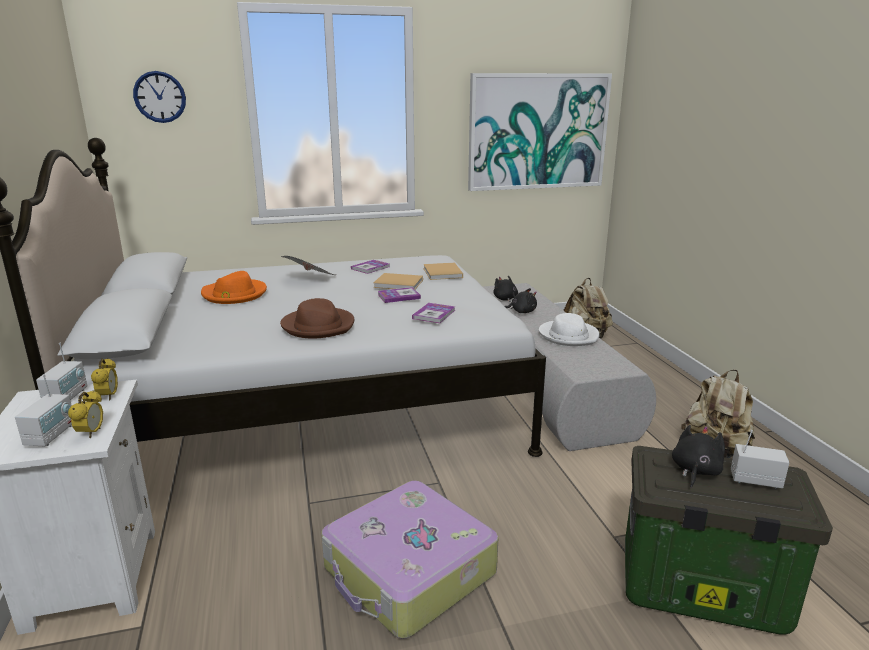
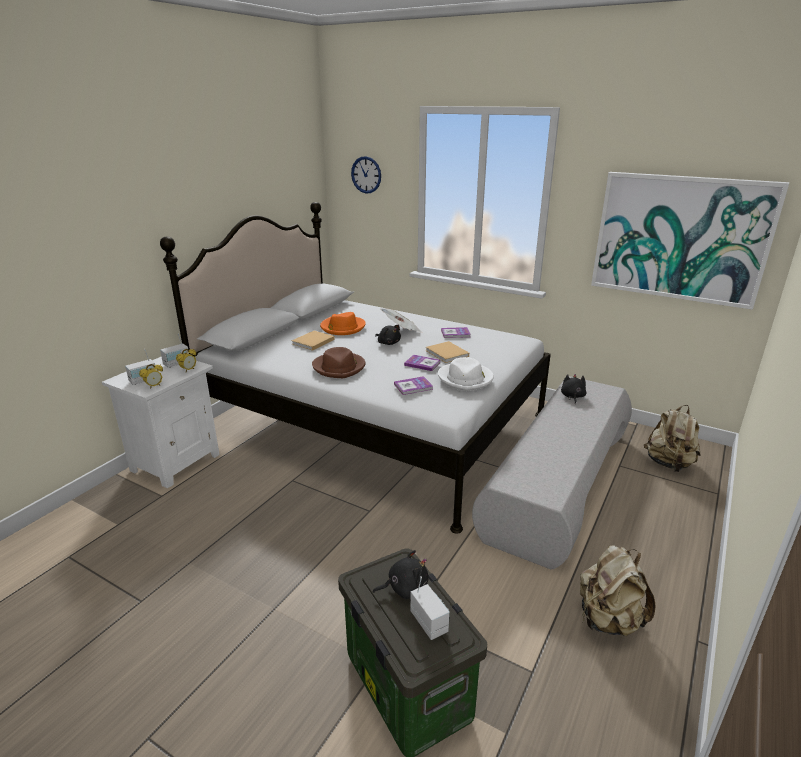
camera: 45 degrees right, 5 degrees up
suitcase [322,481,499,639] -> none
beige book [423,263,463,280] -> beige book moved to [292,330,335,351]
black plush toy [505,288,537,313] -> black plush toy moved to [375,325,401,345]
white hat [539,313,600,346] -> white hat moved to [438,357,494,391]

